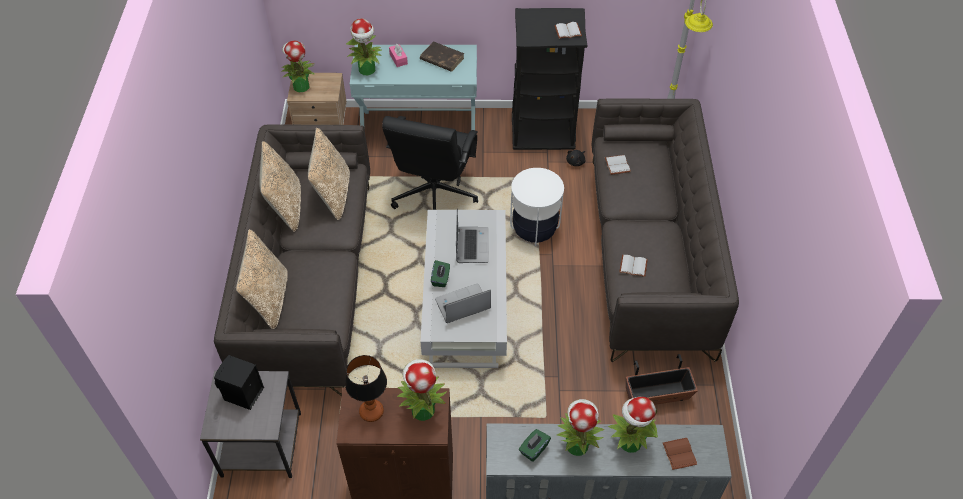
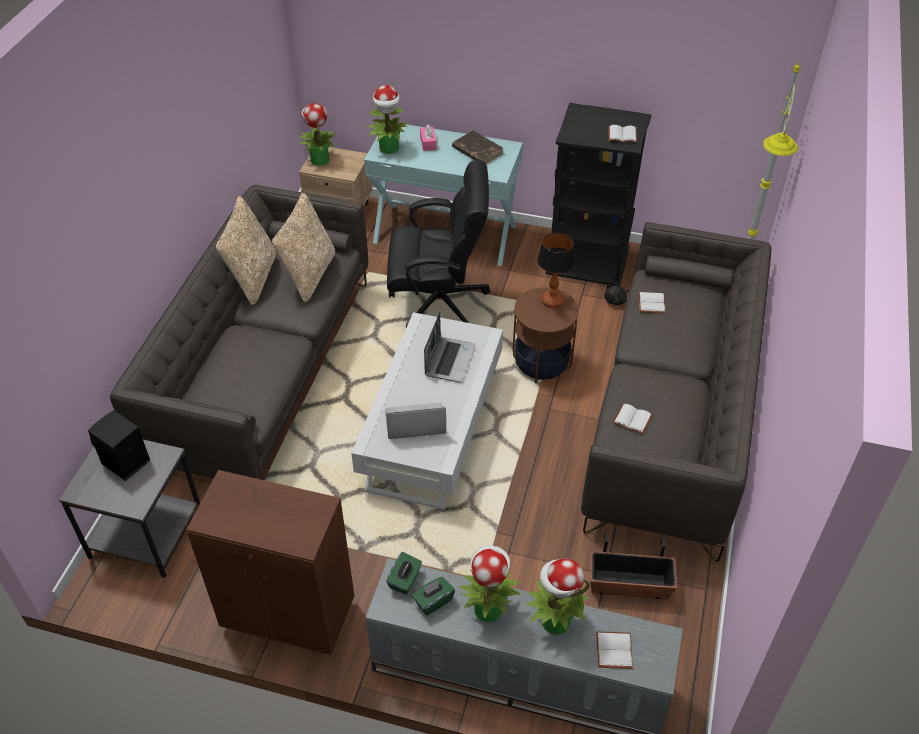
camera: 15 degrees right, 5 degrees down
beige pillow [236,229,288,329] -> none
table lamp [345,355,387,422] -> table lamp moved to [537,233,575,307]
black office chair [382,116,478,210] -> black office chair turned 120 degrees counterclockwise [387,160,490,327]
potted plant [397,359,447,421] -> none
green tissue box [431,260,450,287] -> green tissue box moved to [386,552,422,594]
white side table [510,168,564,246] -> brown side table [513,287,579,383]
brown book [663,438,697,470] -> white book [596,631,633,669]

